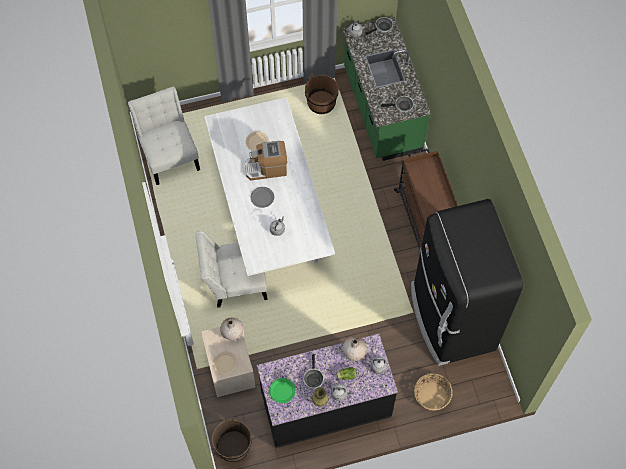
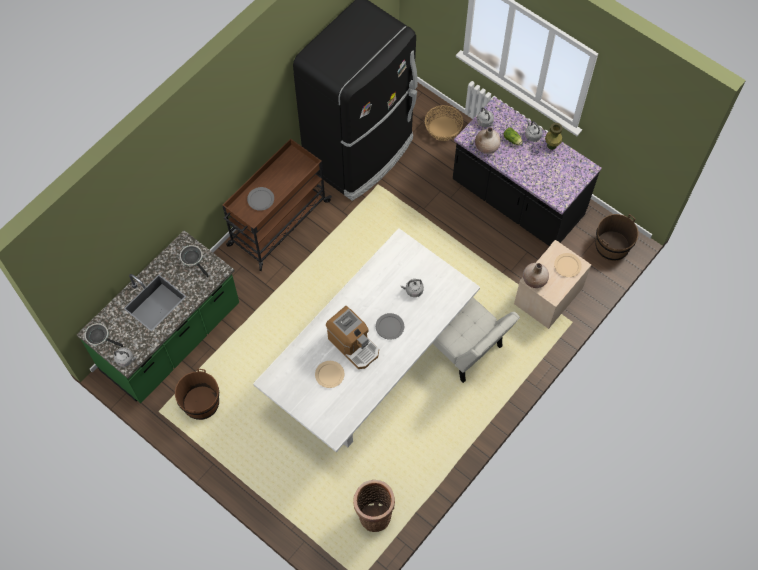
camera: 125 degrees left, 0 degrees up
white chair [128,87,200,185] -> basket [353,480,395,532]
green plate [270,378,296,403] -> none
frying pan [303,354,324,389] -> none
none -> grey plate [247,187,274,211]

